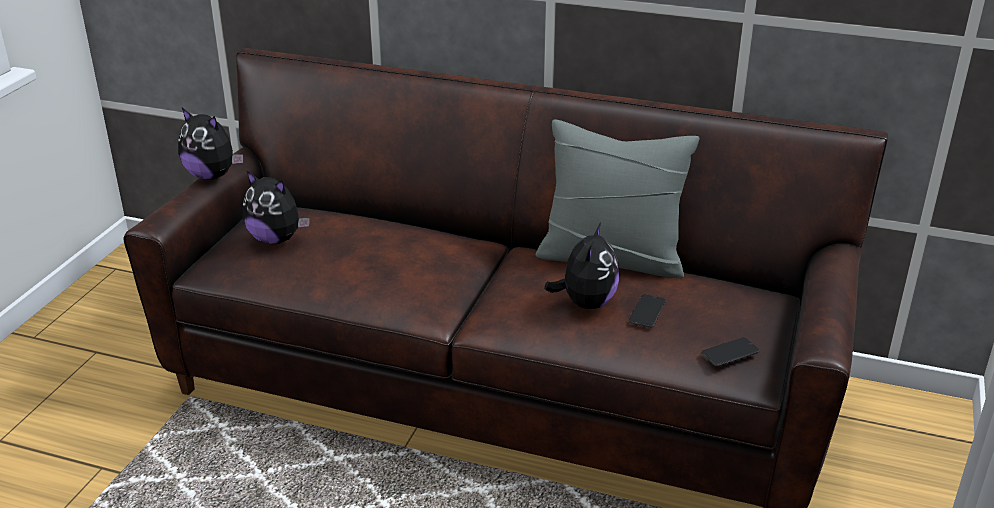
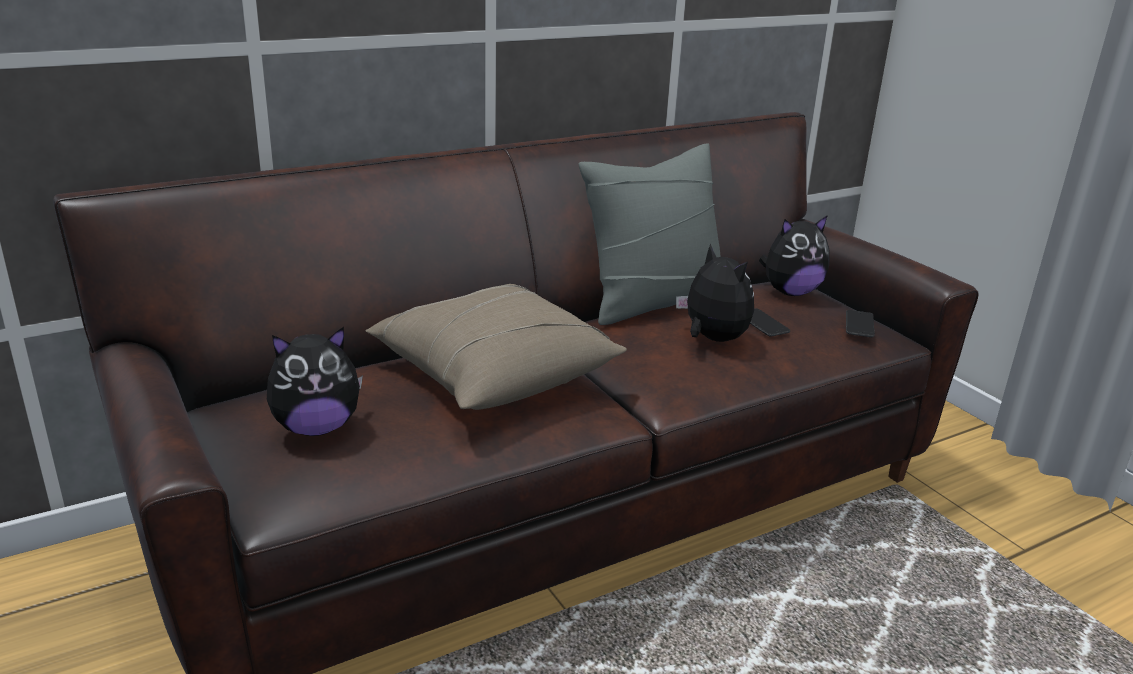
camera: 50 degrees left, 5 degrees down
plush toy [178,108,243,180] -> plush toy moved to [759,215,830,296]
none -> beige pillow [365,284,627,410]

